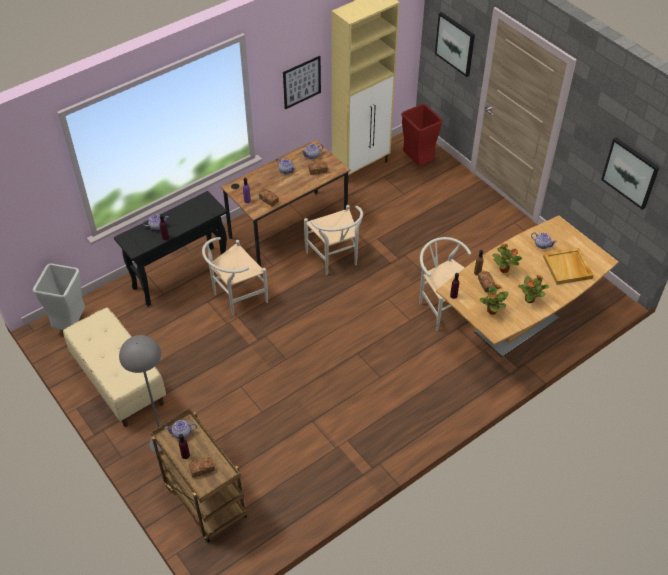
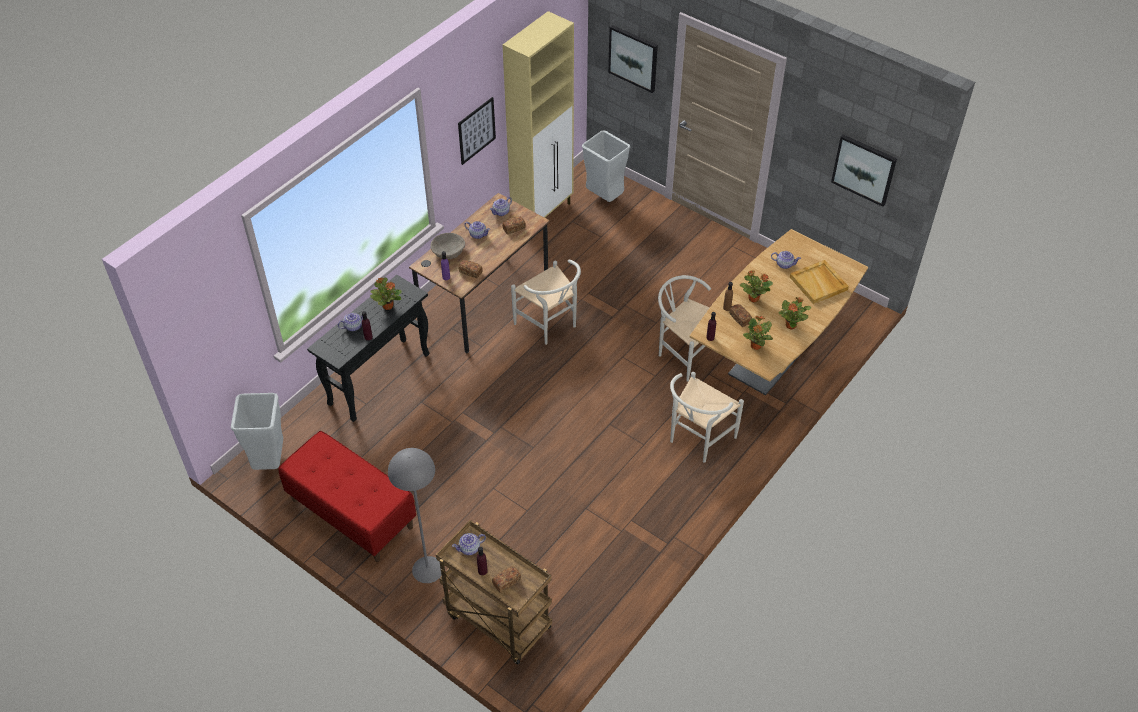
camera: 15 degrees left, 0 degrees up
beige bench [63,307,166,427] -> red bench [278,431,416,562]
white chair [202,237,268,316] -> white chair moved to [670,372,744,463]
red trash can [401,104,443,166] -> grey trash can [582,130,630,202]
none -> potted plant [370,277,402,310]
none -> beige bowl [430,233,465,259]

